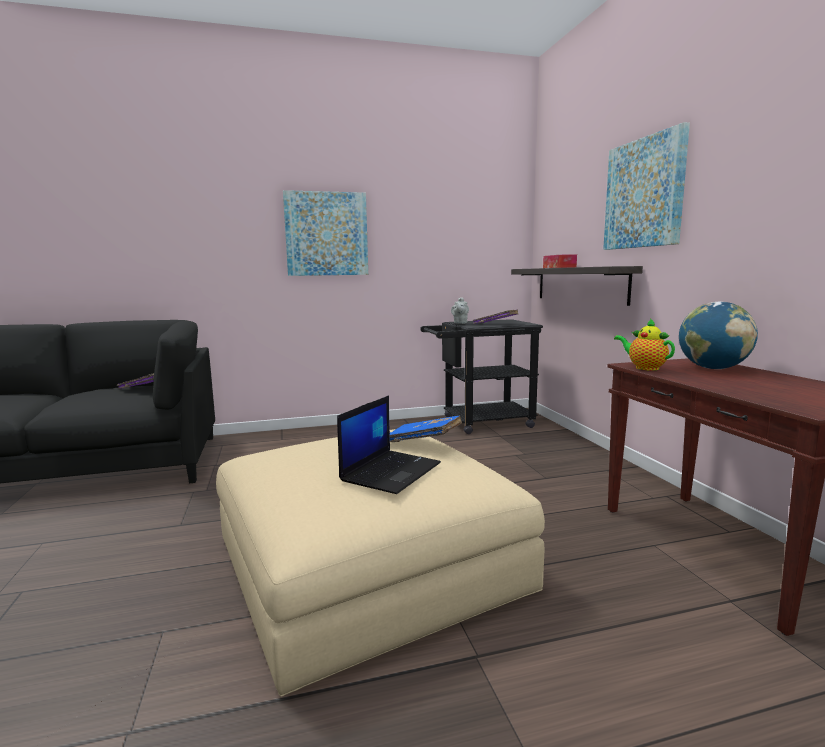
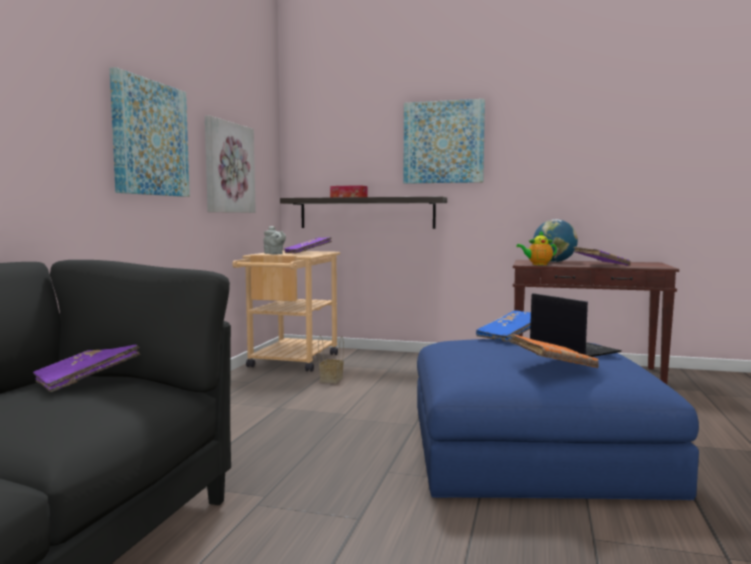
camera: 60 degrees left, 5 degrees down
beige ottoman [216,429,545,697] -> blue ottoman [417,339,699,500]
black cart [420,319,543,434] -> beige cart [232,251,340,372]
none -> picture [205,115,256,213]
none -> basket [318,335,344,383]
none -> orange book [510,334,599,368]
none -> purple book [574,247,630,266]

